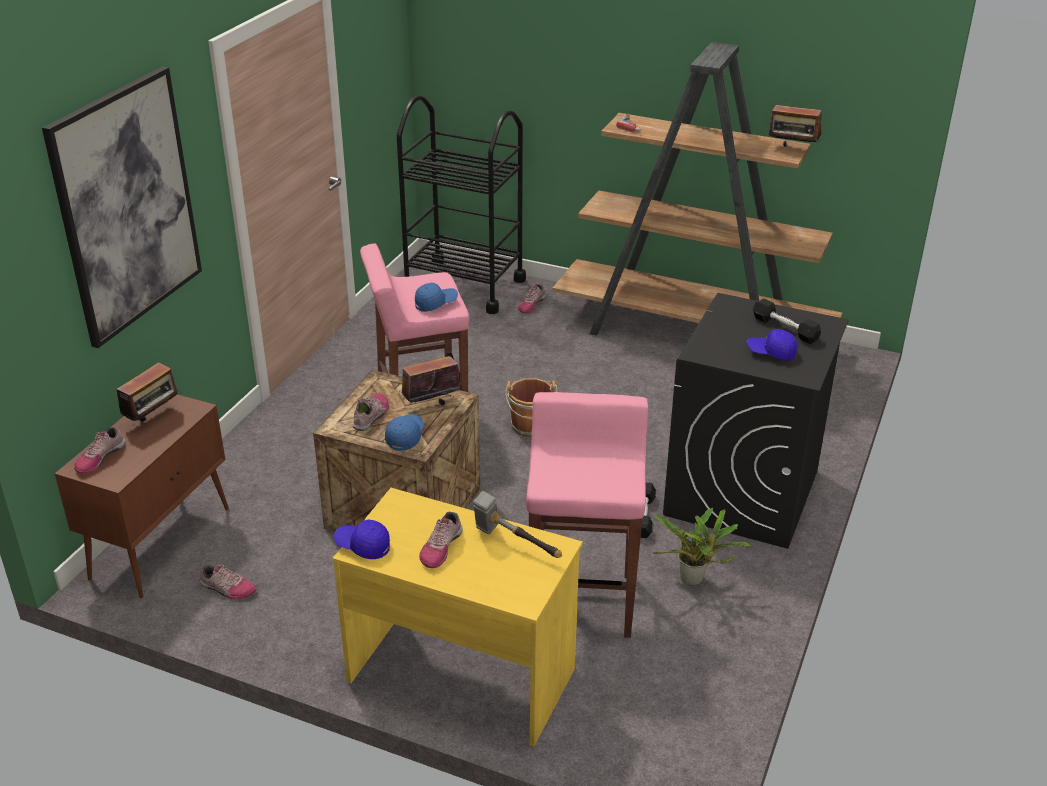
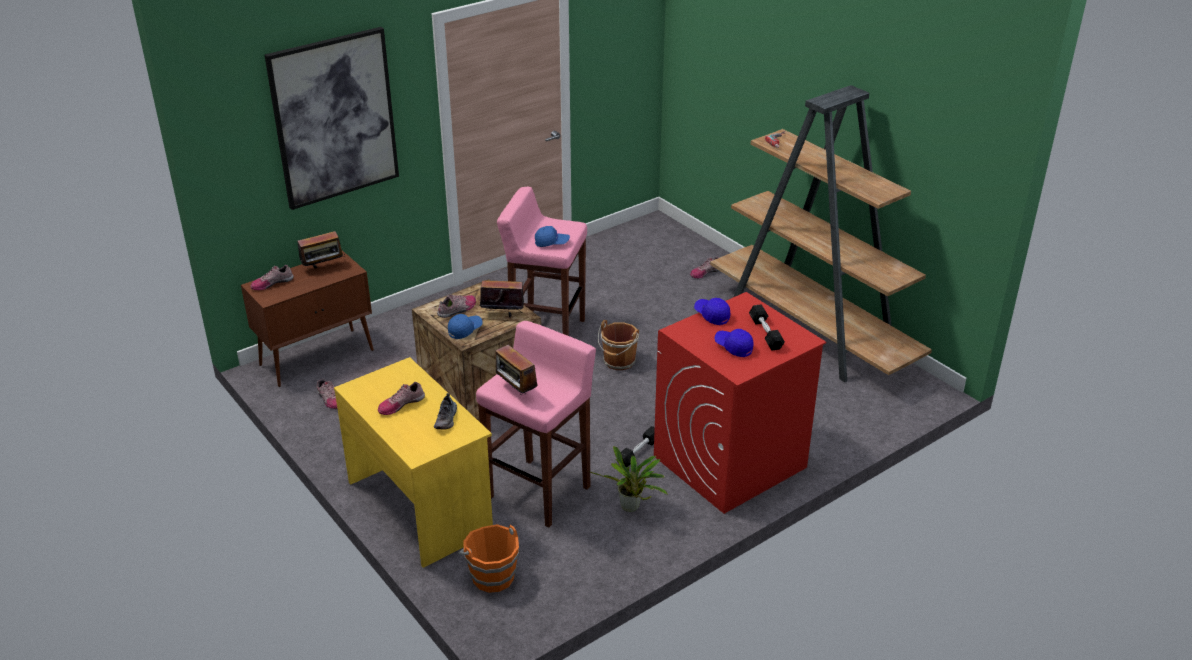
camera: 30 degrees right, 0 degrees up
blue cap [334,520,390,559] -> blue cap moved to [694,298,730,325]
black cart [397,95,526,314] -> none
hammer [473,491,562,558] -> shoe [434,393,457,429]
black washing machine [663,293,849,549] -> red washing machine [654,292,826,514]
radio [769,105,822,147] -> radio moved to [496,344,538,395]
none -> orange bucket [458,524,519,593]

